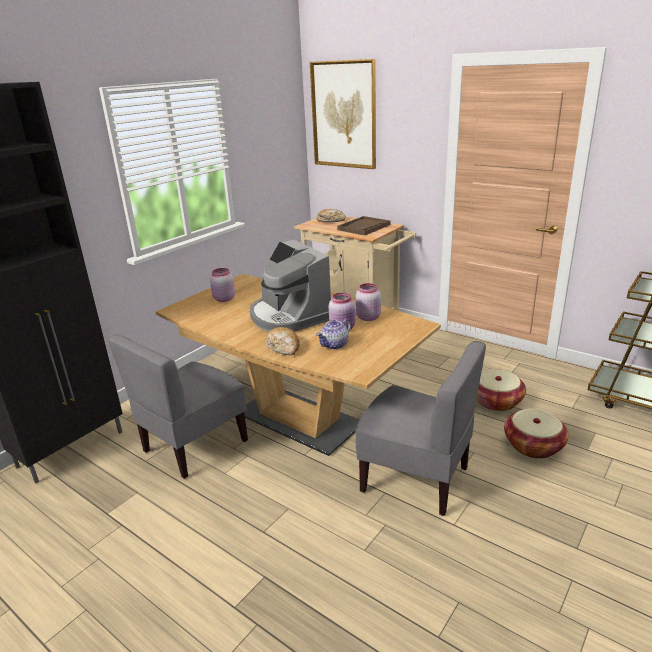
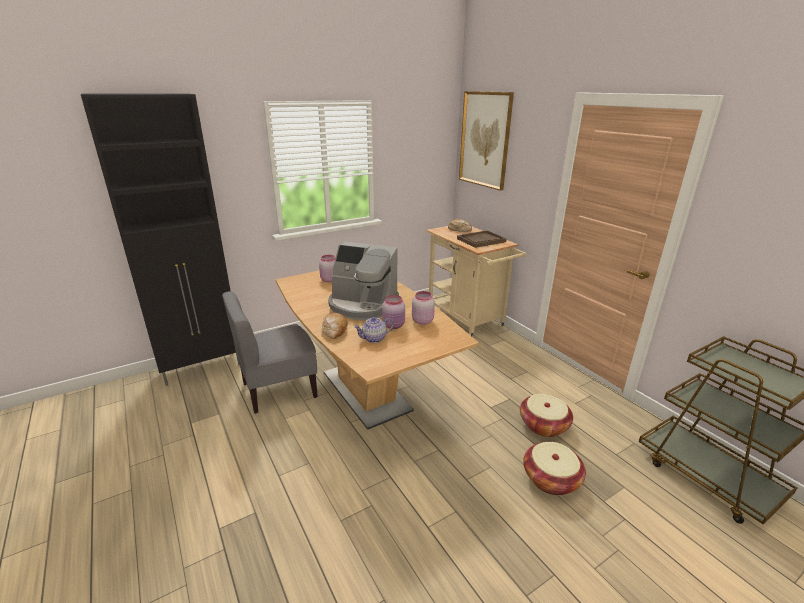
camera: 20 degrees right, 0 degrees up
coffee machine [250,240,331,332] -> coffee machine turned 60 degrees counterclockwise [328,242,399,320]
grey chair [355,341,486,516] -> none

